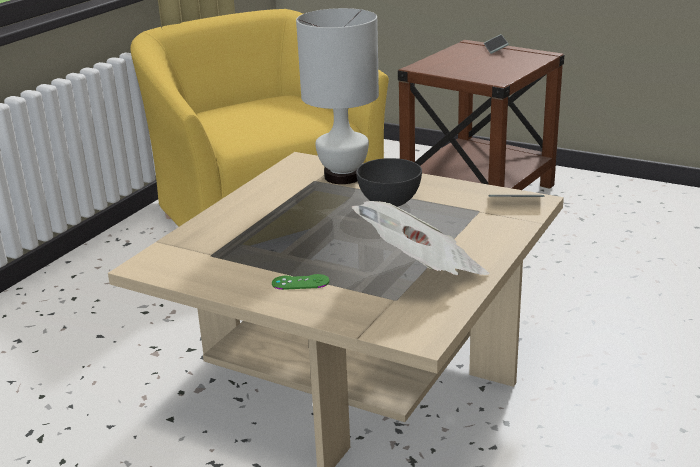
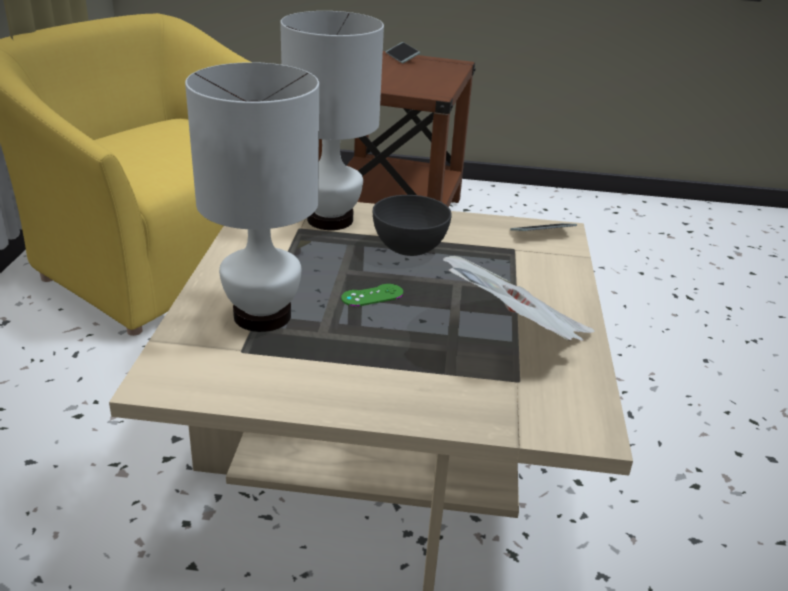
camera: 25 degrees left, 5 degrees up
green game controller [272,274,329,290] -> green game controller moved to [341,284,403,307]
none -> white table lamp [185,62,319,332]

